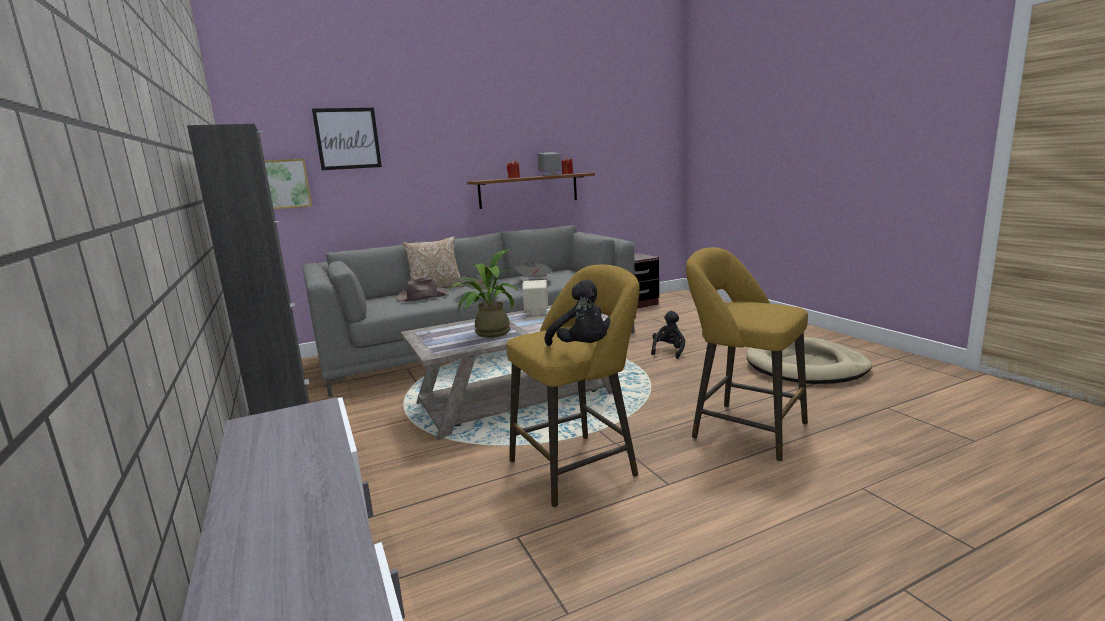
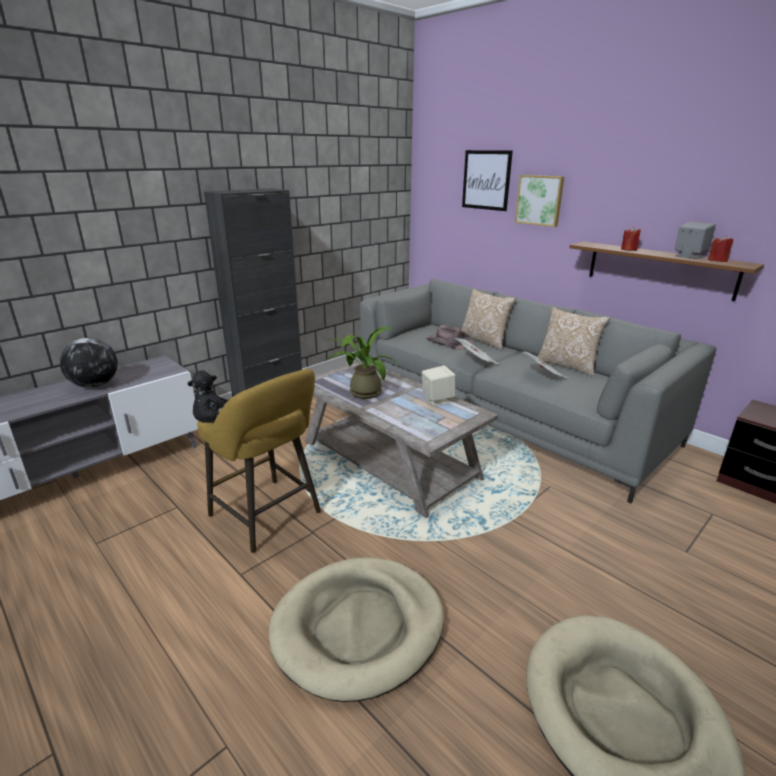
camera: 70 degrees right, 10 degrees up
picture [265,159,312,209] -> picture moved to [515,175,564,227]
black plush toy [651,311,685,359] -> none
yellow stool [686,247,808,462] -> beige dog bed [269,557,444,702]
none -> globe [60,338,118,388]
none -> pillow [537,307,610,377]

